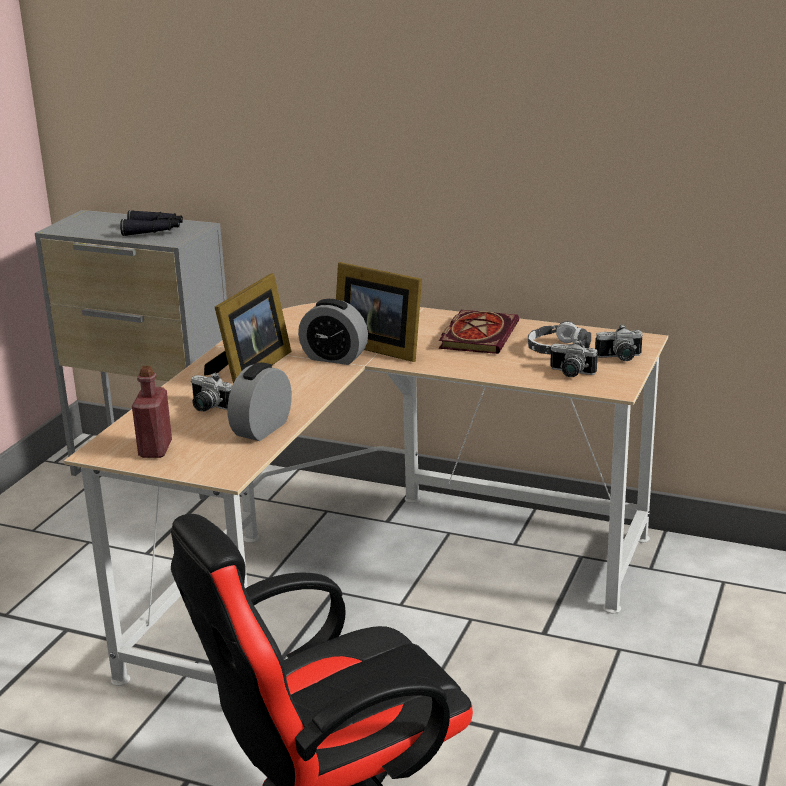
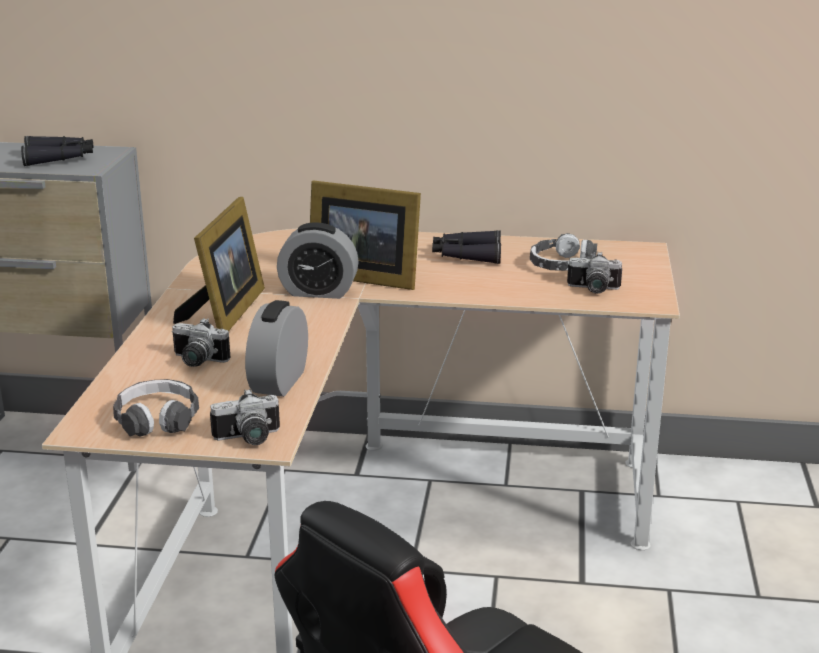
camera: 15 degrees left, 0 degrees up
red bottle [132,366,172,458] -> headphones [113,379,199,437]
book [439,310,519,354] -> black binoculars [432,231,501,264]
camera [595,324,643,361] -> camera moved to [210,389,280,445]

